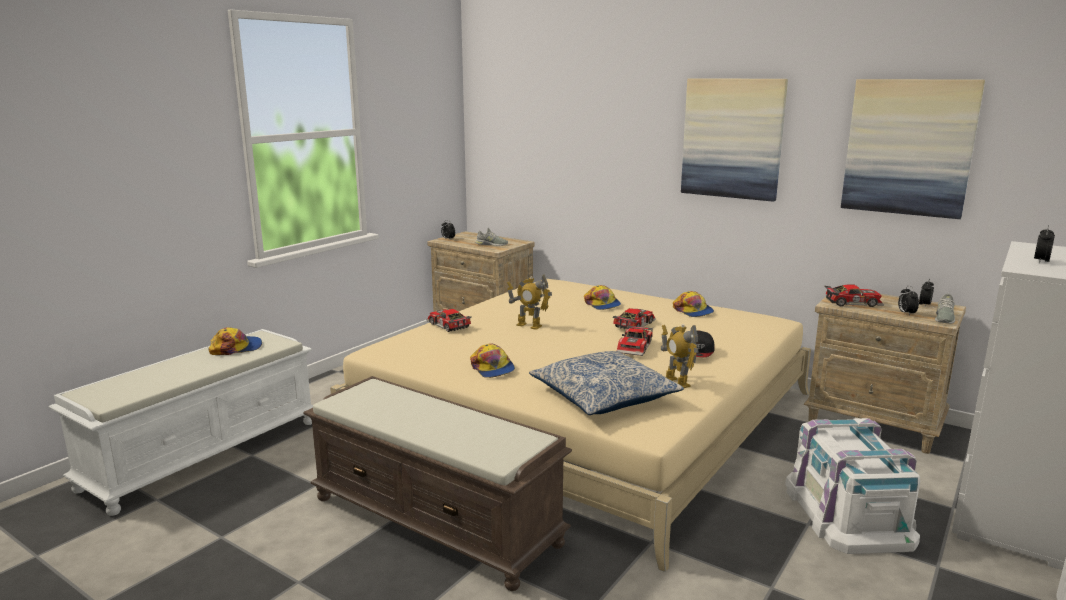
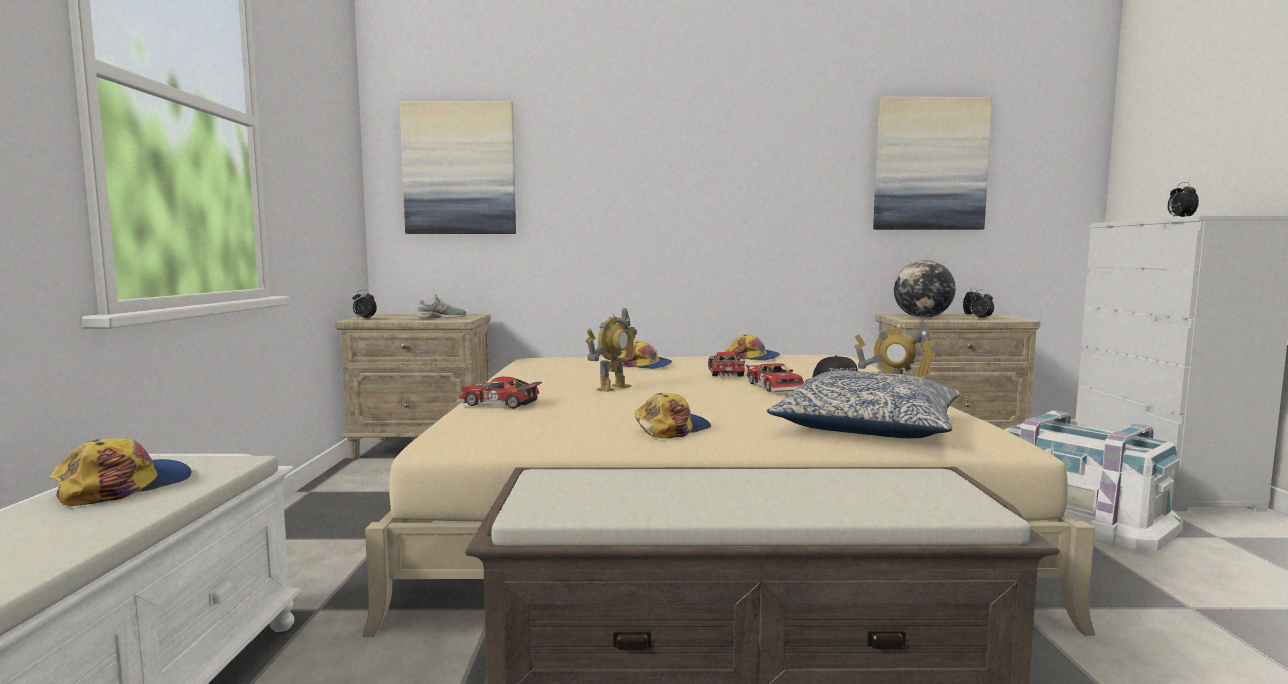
camera: 35 degrees left, 10 degrees down
cap [470,343,515,378] -> cap turned 75 degrees counterclockwise [635,393,711,438]
toy robot [507,275,552,330] -> toy robot turned 45 degrees counterclockwise [585,308,637,392]
picture [681,78,788,202] -> picture moved to [400,101,516,234]
toy car [824,284,884,307] -> globe [894,260,956,318]
grey shoe [935,294,955,324] -> none

